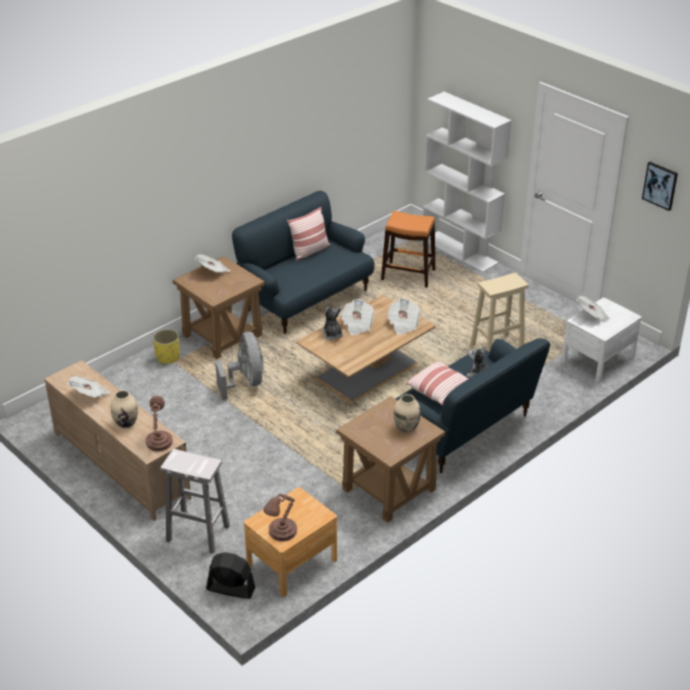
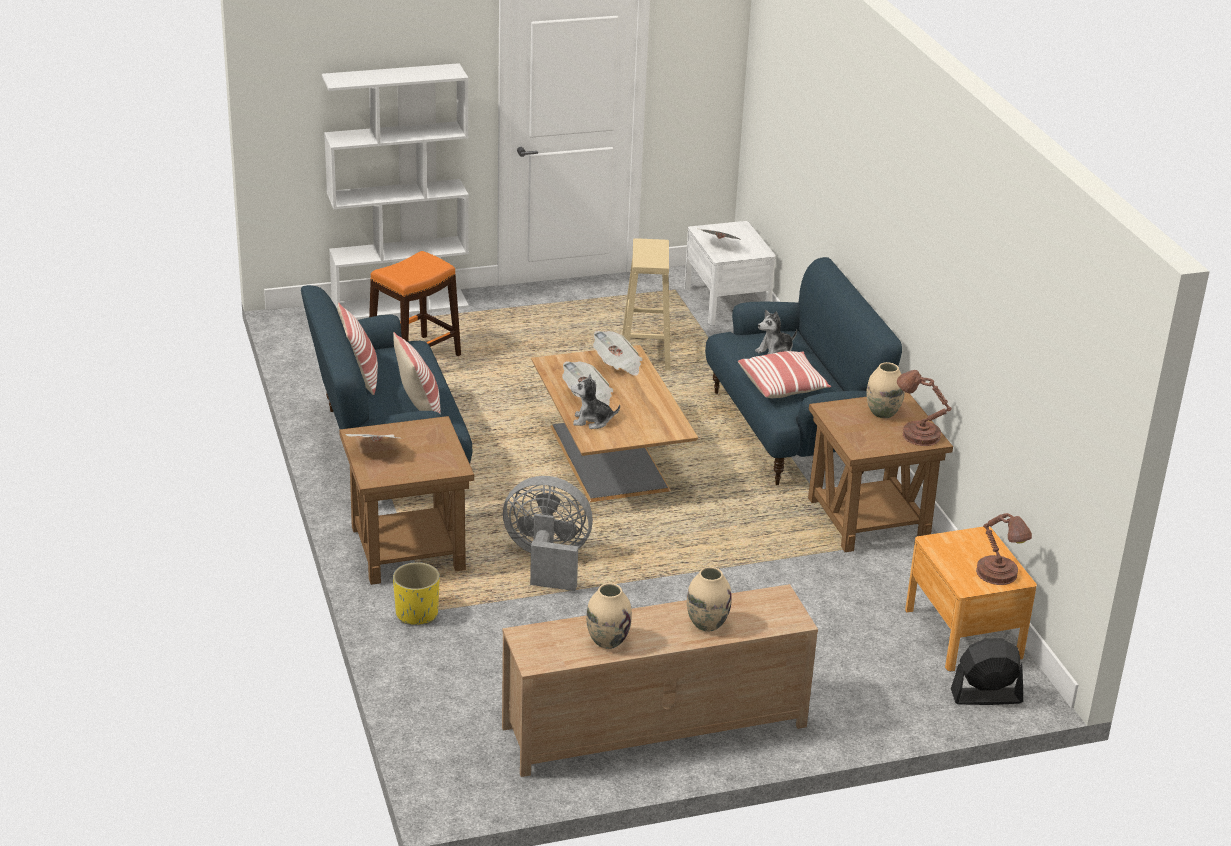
camera: 65 degrees left, 5 degrees down
newspaper [67,376,110,398] -> beige vase [586,583,632,649]
brown table lamp [146,396,173,452] -> brown table lamp moved to [897,370,952,446]
white stool [160,449,230,554] -> none
black fan [206,552,255,599] -> black fan turned 45 degrees clockwise [951,638,1023,705]
picture [642,162,678,211] -> none
none -> pillow [393,332,441,415]

